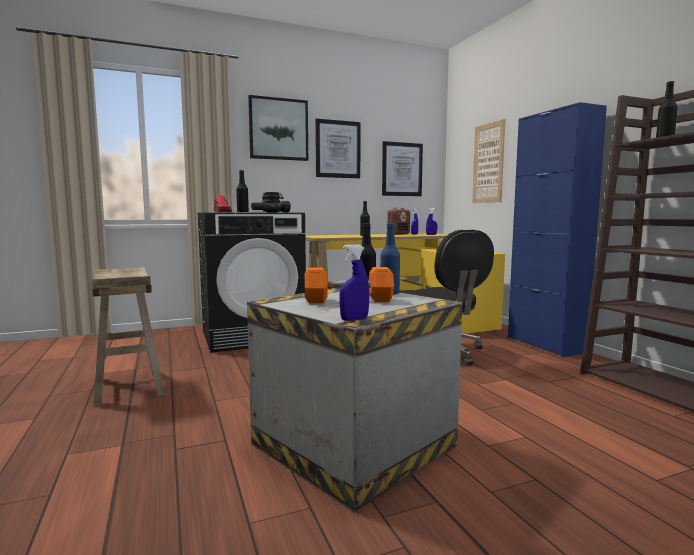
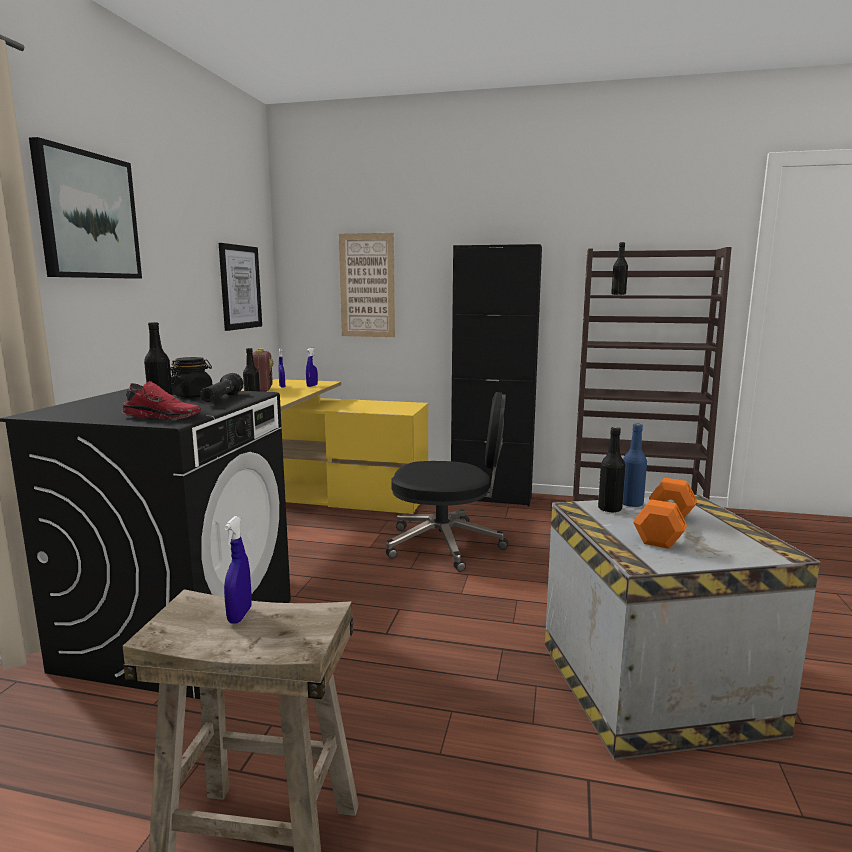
camera: 55 degrees left, 5 degrees up
picture [315,119,361,178] -> none
blue spray bottle [339,244,369,321] -> blue spray bottle moved to [224,516,252,623]
blue cabinet [508,102,607,357] -> black cabinet [451,244,542,506]

